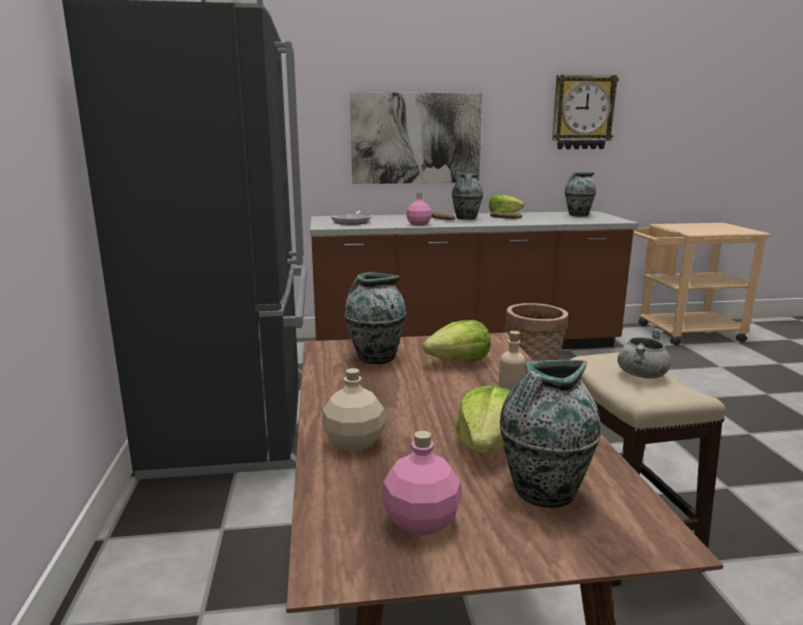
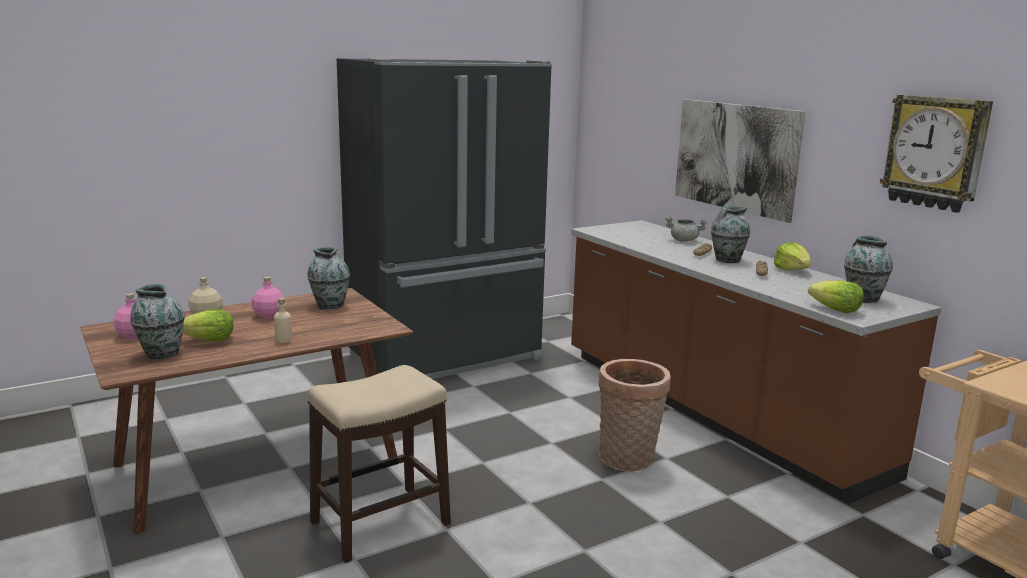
camera: 65 degrees right, 0 degrees up
frying pan [331,211,372,225] -> none
pink bottle [406,193,432,226] -> pink bottle moved to [252,277,286,319]
lettuce [423,320,491,362] -> lettuce moved to [808,280,864,313]
grey cooking pot [618,328,671,379] -> grey cooking pot moved to [665,216,708,242]

